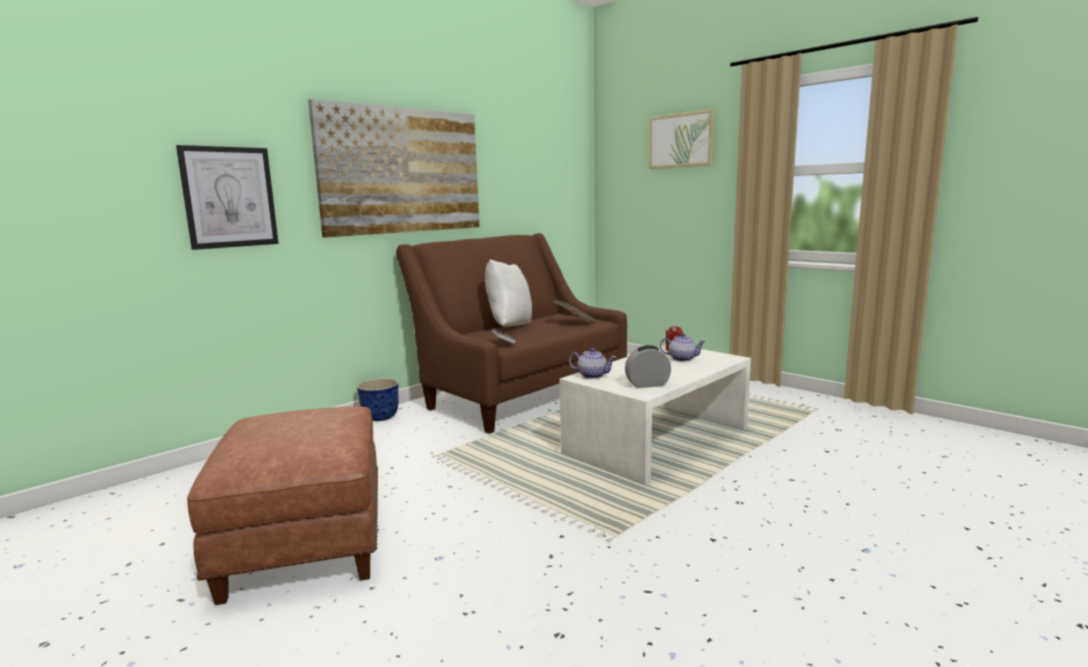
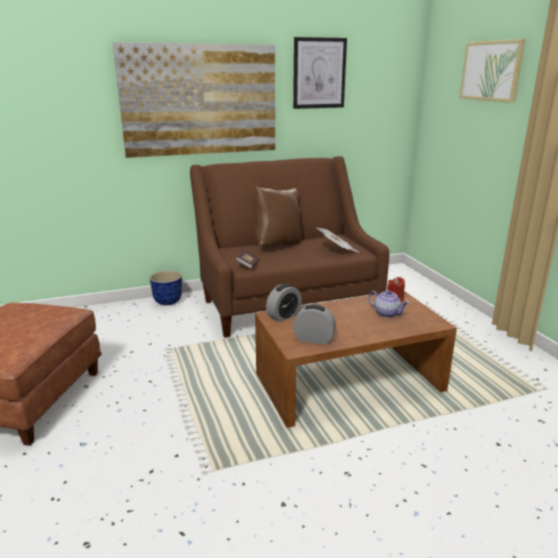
camera: 25 degrees right, 10 degrees up
picture [176,145,279,250] -> picture moved to [293,37,347,109]
white pillow [485,259,532,327] -> brown pillow [254,187,302,247]
white coffee table [559,345,751,485] -> brown coffee table [255,291,457,428]
teapot [569,348,616,379] -> alarm clock [266,283,302,322]

